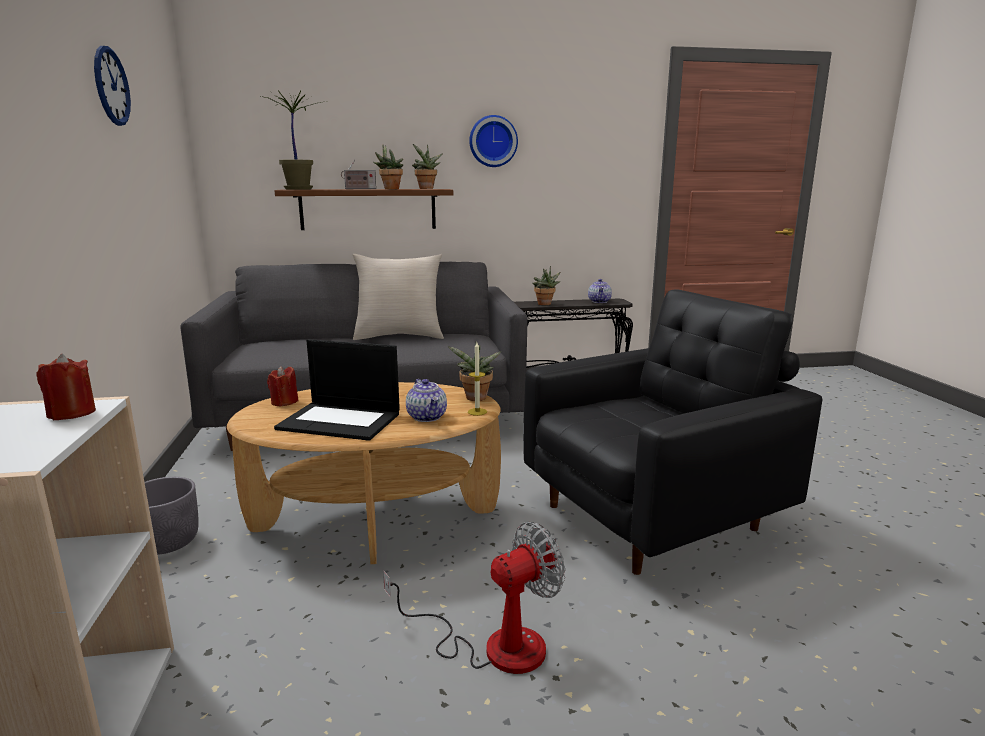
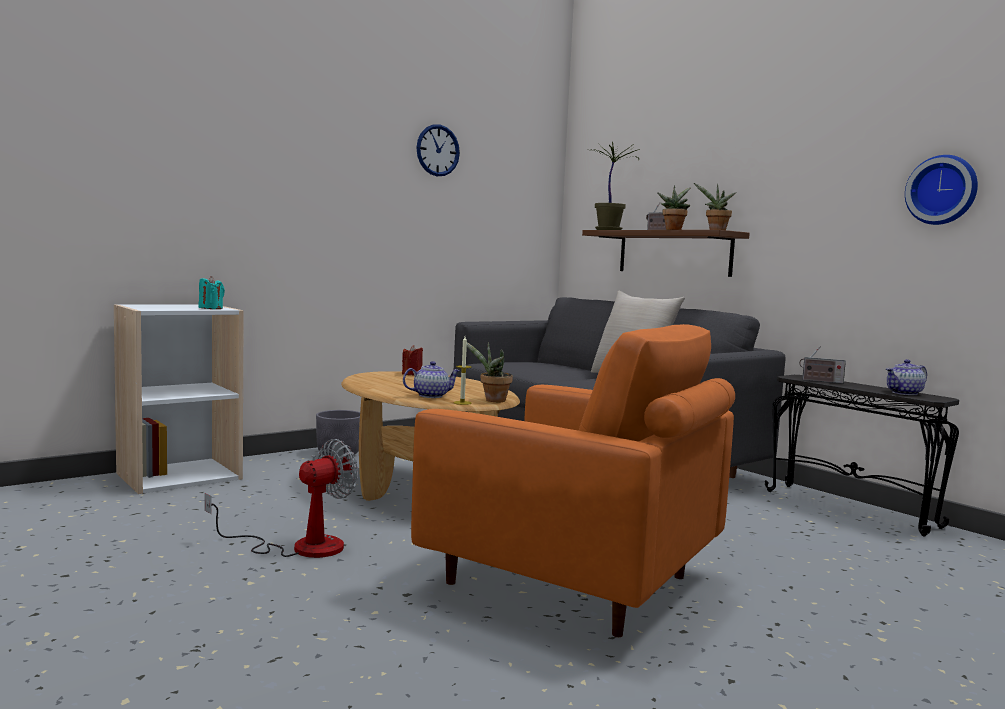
camera: 60 degrees right, 10 degrees down
red candle [36,354,96,420] -> turquoise candle [199,276,225,309]
laptop [274,339,400,441] -> none
fan [383,522,566,674] -> fan turned 75 degrees counterclockwise [205,439,358,558]
teapot [406,379,447,422] -> teapot turned 150 degrees counterclockwise [403,361,460,398]
wall clock [469,115,518,167] -> wall clock moved to [905,155,978,225]
black armchair [523,289,822,575] -> orange armchair [411,324,735,637]
potted plant [532,266,561,305] -> radio [799,347,846,384]

